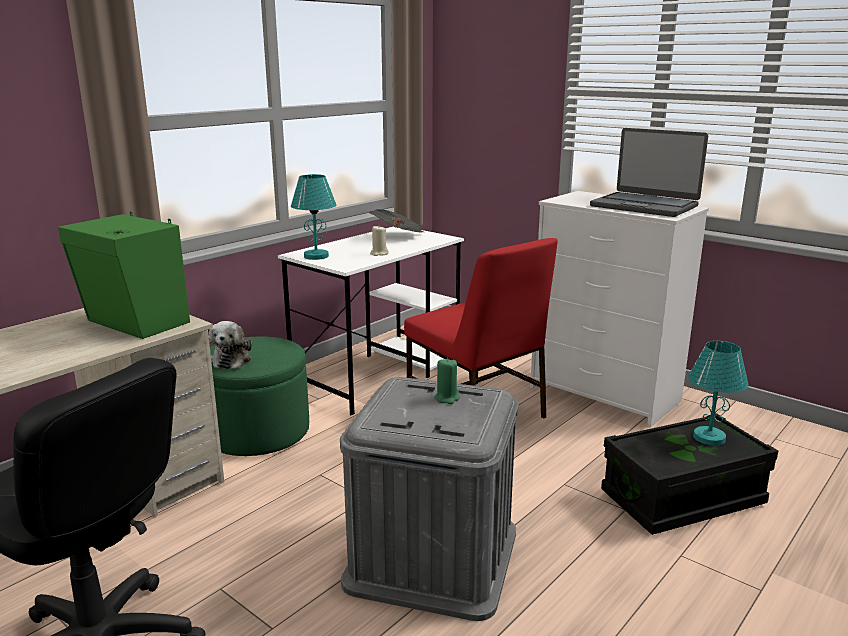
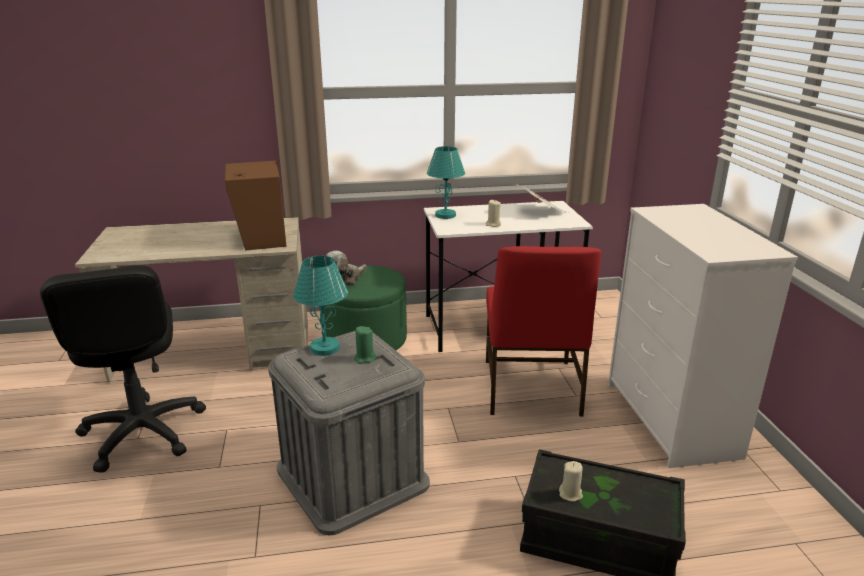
camera: 40 degrees right, 5 degrees up
green speaker [58,211,190,339] -> brown speaker [225,160,287,250]
laptop [590,128,708,217] -> none
turquoise table lamp [688,341,749,446] -> turquoise table lamp moved to [293,256,348,356]
none -> beige candle [559,461,583,501]

